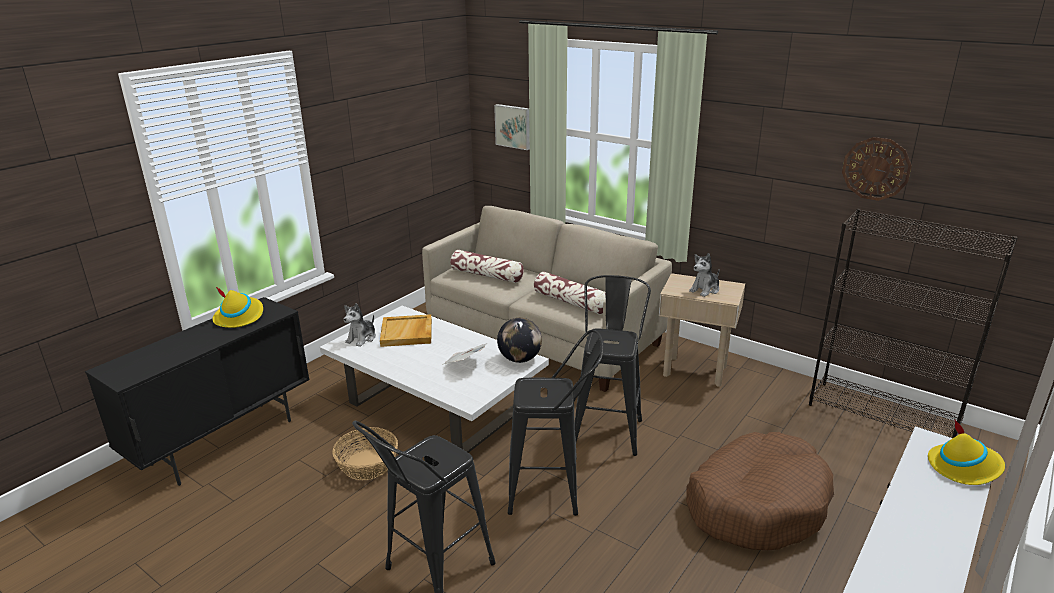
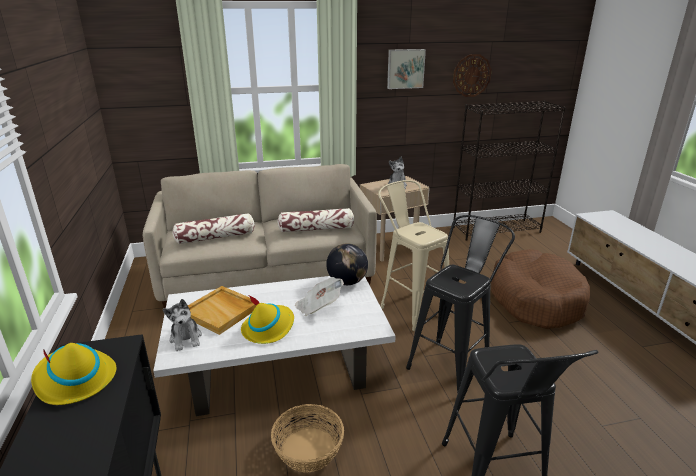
camera: 50 degrees left, 0 degrees up
picture [494,104,530,150] -> picture moved to [387,49,426,89]
black stool [575,275,651,456] -> beige stool [378,180,451,331]
yellow hat [928,419,1005,485] -> yellow hat moved to [241,296,294,344]

